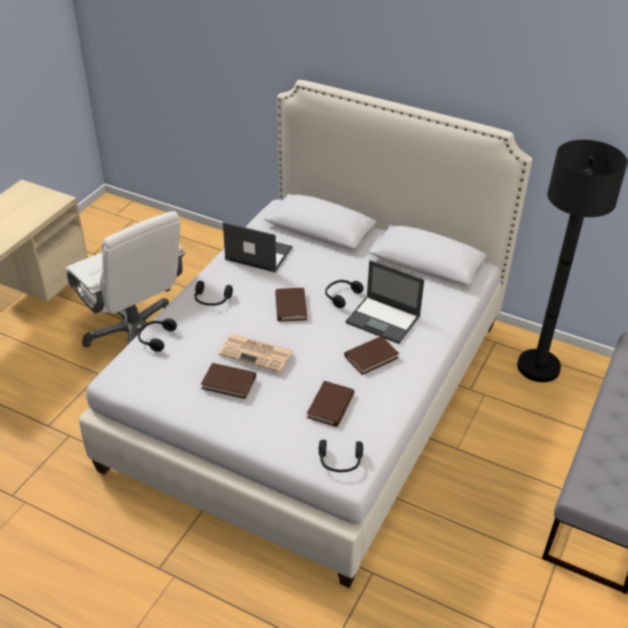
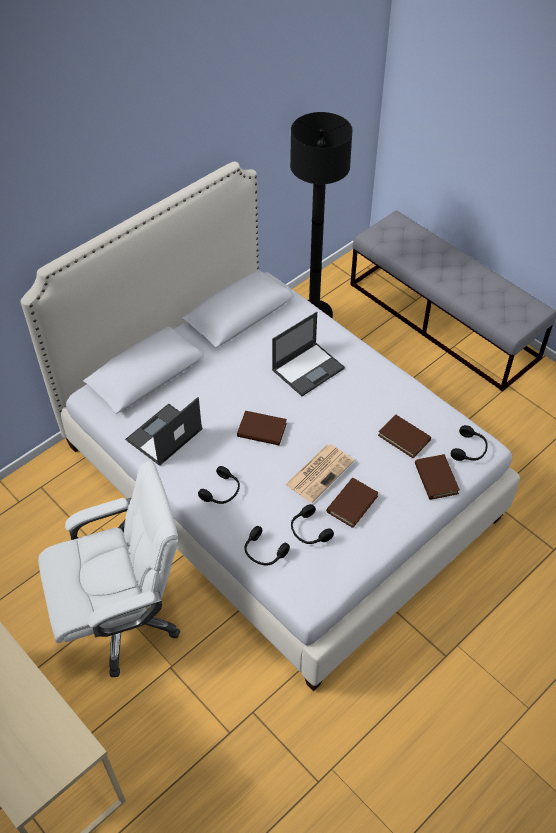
camera: 70 degrees left, 10 degrees up
black headphones [325,280,364,308] -> black headphones moved to [291,504,334,544]
brown book [344,336,399,375] -> brown book moved to [415,454,460,500]

